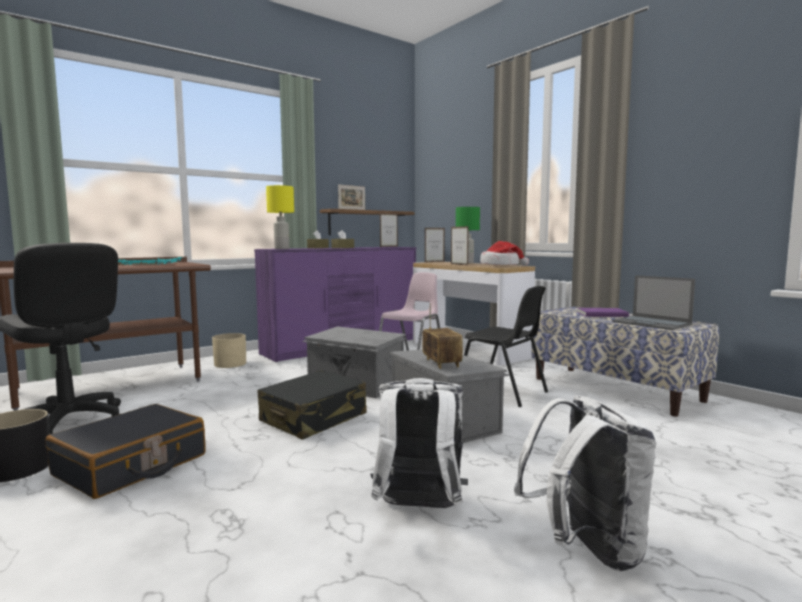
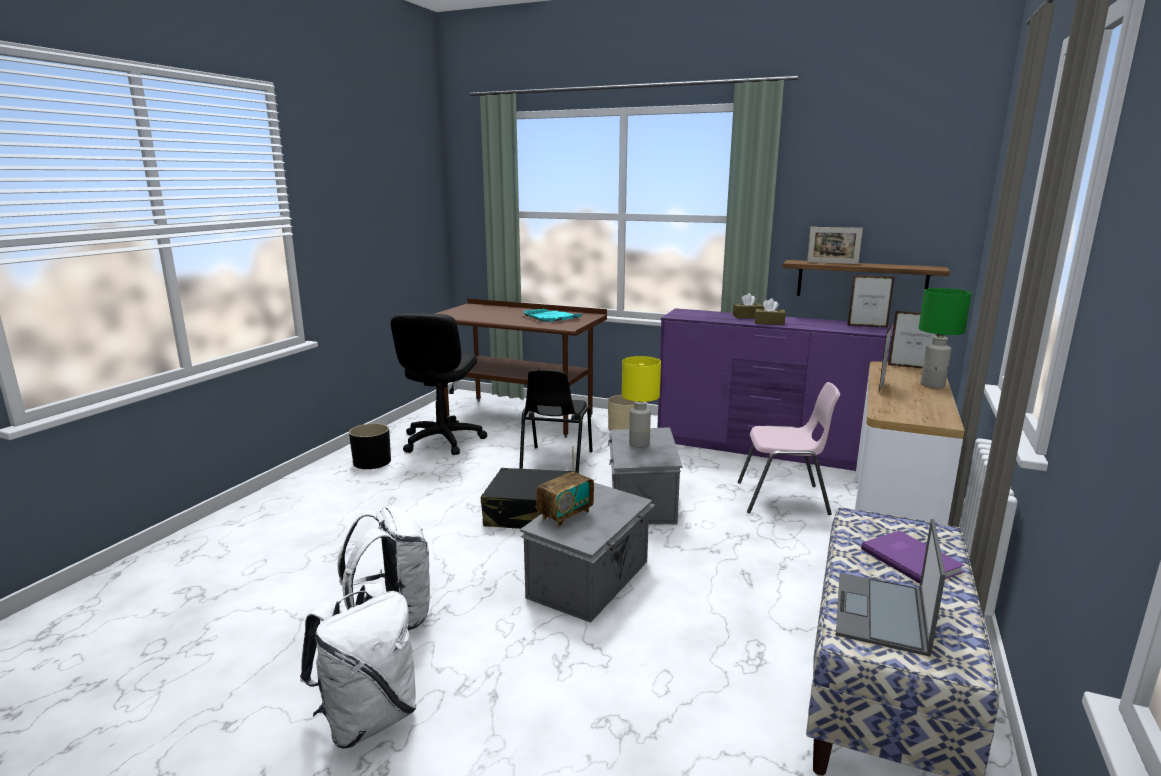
camera: 60 degrees right, 10 degrees up
black suitcase [46,404,206,499] -> none
yellow table lamp [266,185,294,249] -> yellow table lamp moved to [622,356,661,448]
black chair [464,286,548,407] -> black chair moved to [519,369,593,474]
hat [480,241,529,266] -> none

